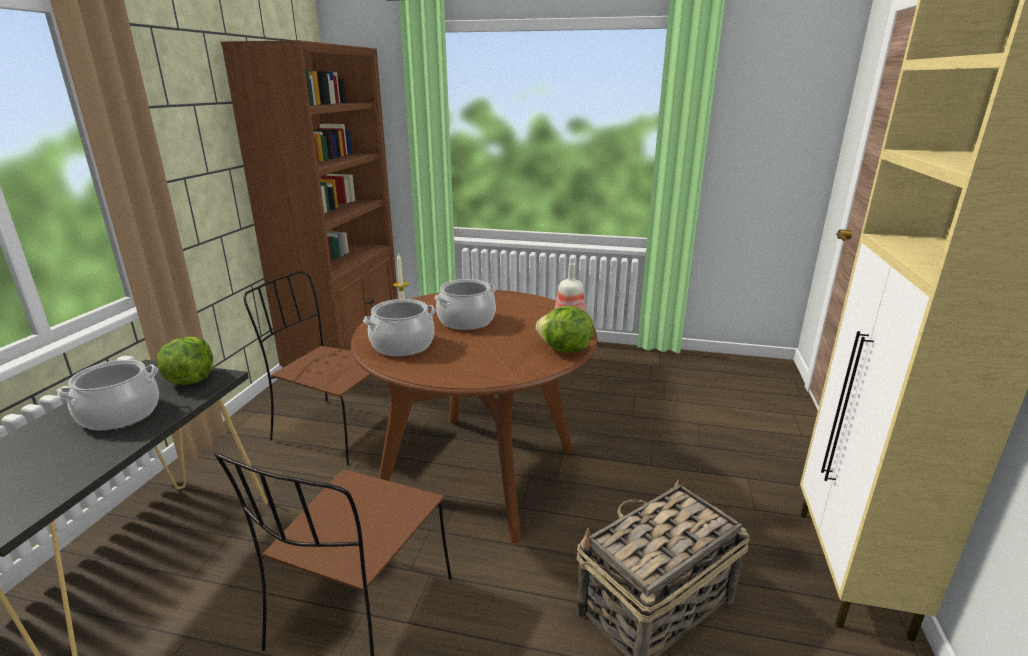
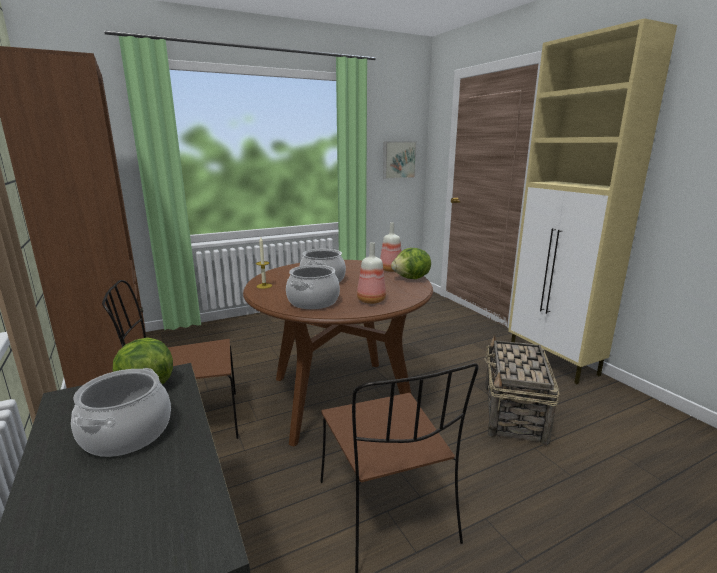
camera: 40 degrees left, 5 degrees down
none -> bottle [357,242,386,304]
none -> picture [383,141,417,179]

